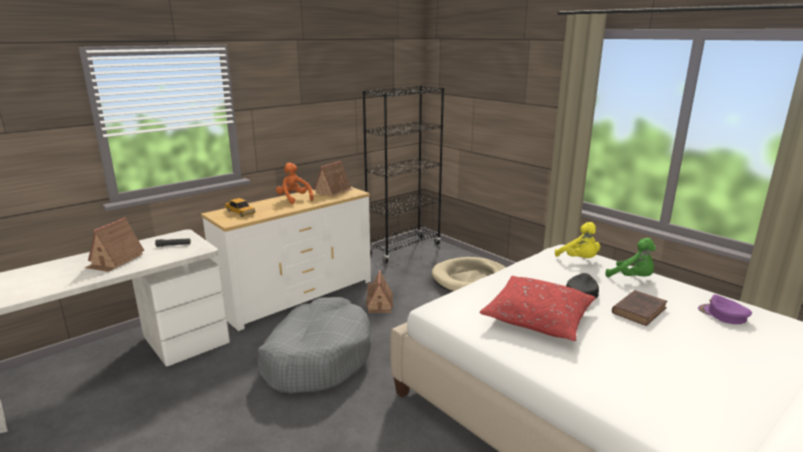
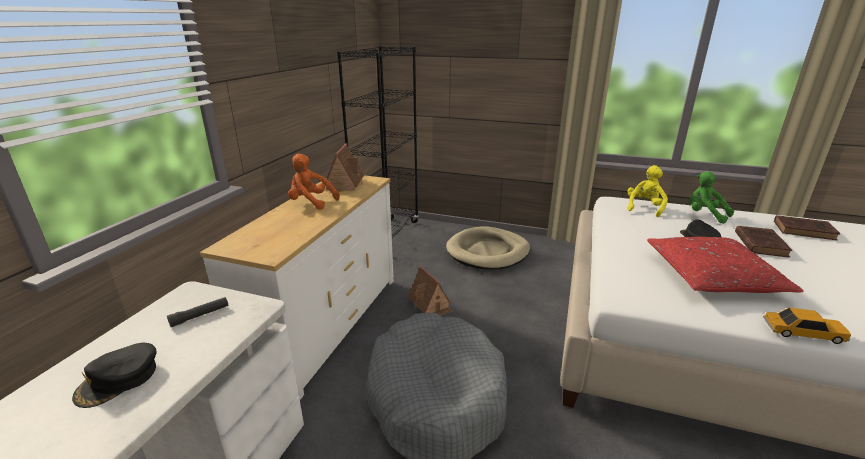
camera: 30 degrees left, 5 degrees up
toy house [85,217,145,272] -> black cap [72,343,157,408]
toy car [224,198,256,217] -> toy car moved to [763,307,851,344]
yellow plush toy [555,222,600,258] -> yellow plush toy turned 90 degrees counterclockwise [627,165,668,217]
green plush toy [605,238,656,277] -> green plush toy turned 150 degrees counterclockwise [689,171,734,224]
purple cap [698,295,752,324] -> brown book [774,215,840,240]

